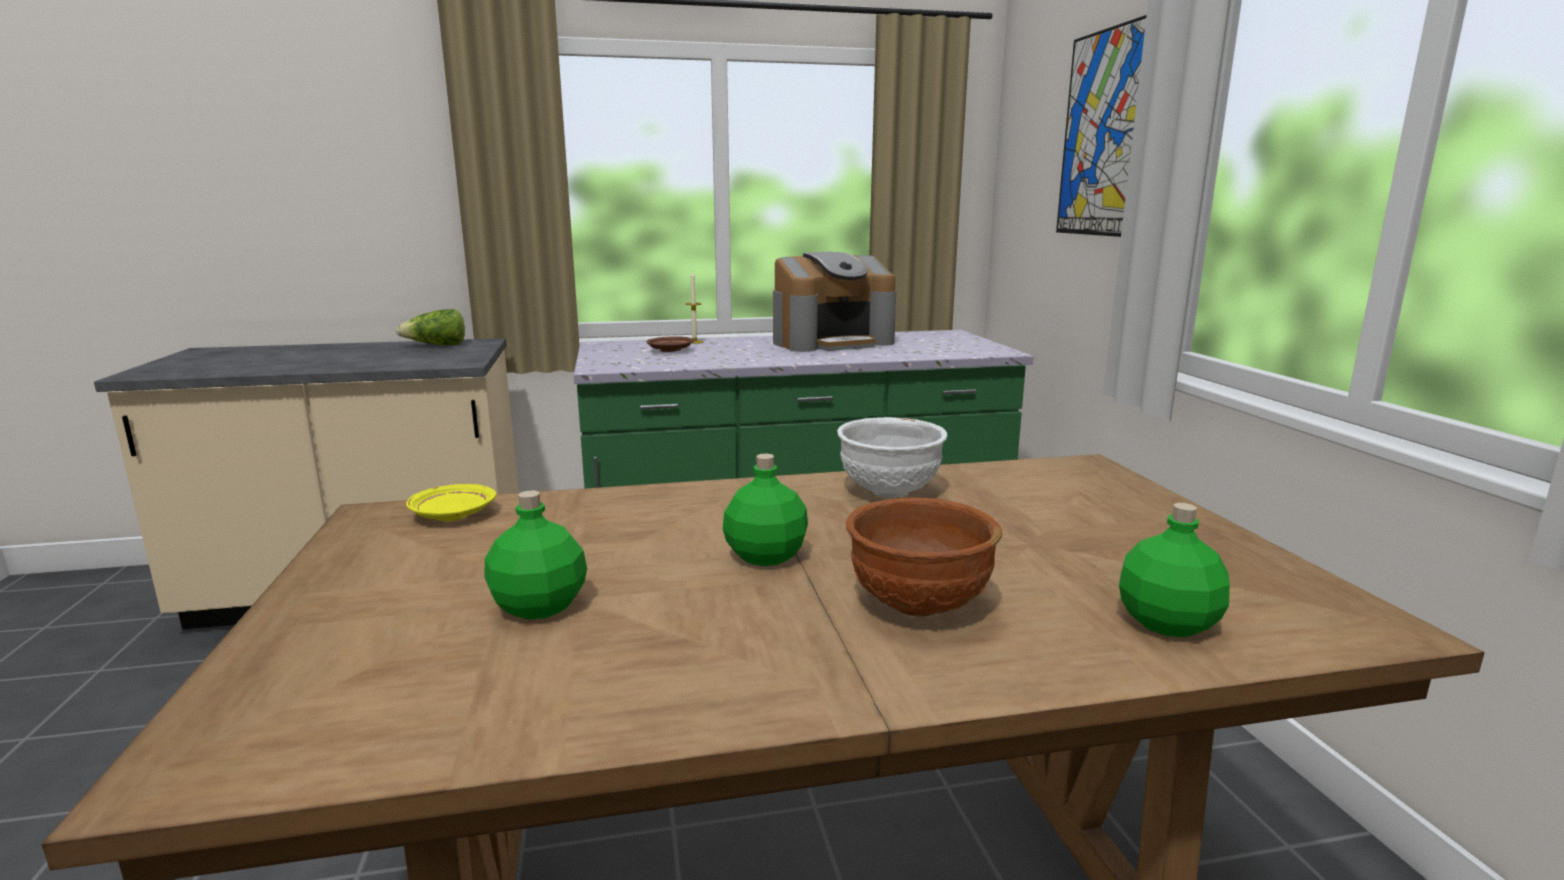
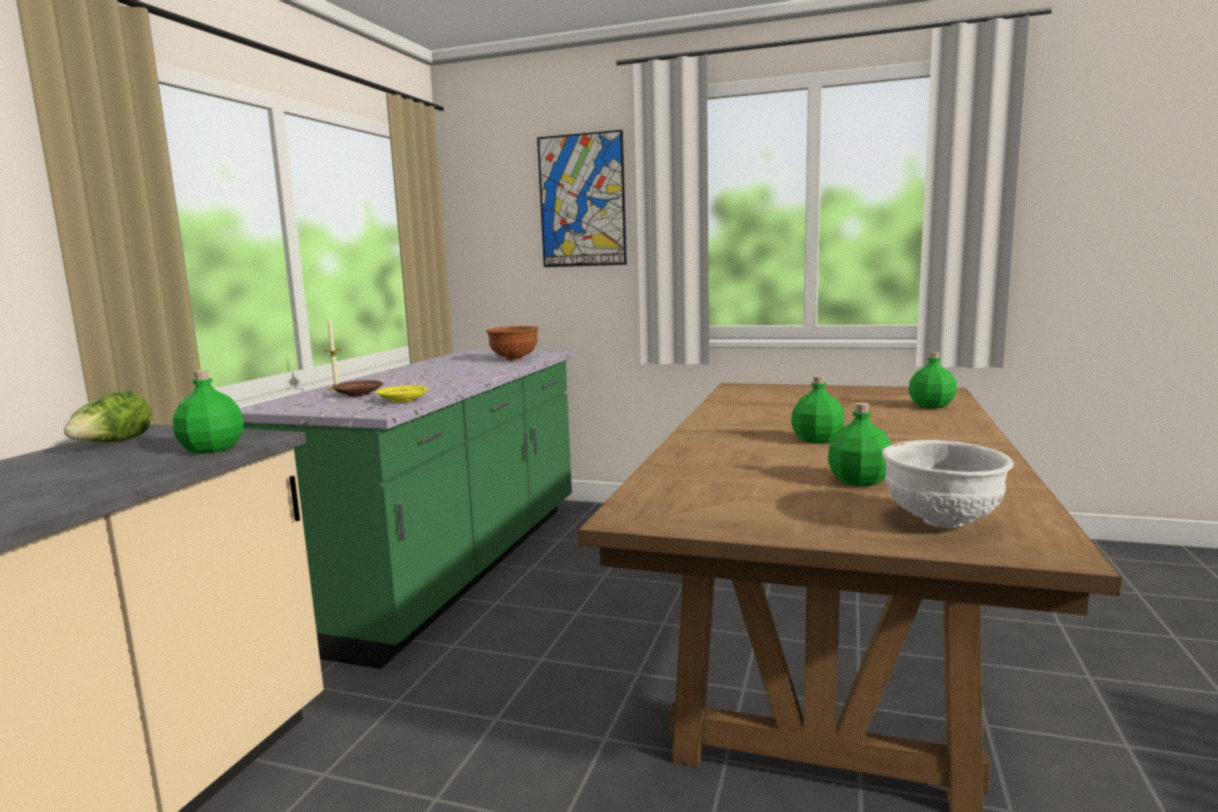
camera: 60 degrees left, 5 degrees down
yellow plate [406,484,496,521] -> yellow plate moved to [375,385,428,402]
coffee machine [773,252,896,352] -> none
white bowl [837,417,947,498] -> white bowl moved to [882,440,1014,528]
brown bowl [846,497,1002,617] -> brown bowl moved to [486,326,538,360]
none -> green bottle [173,370,244,454]

